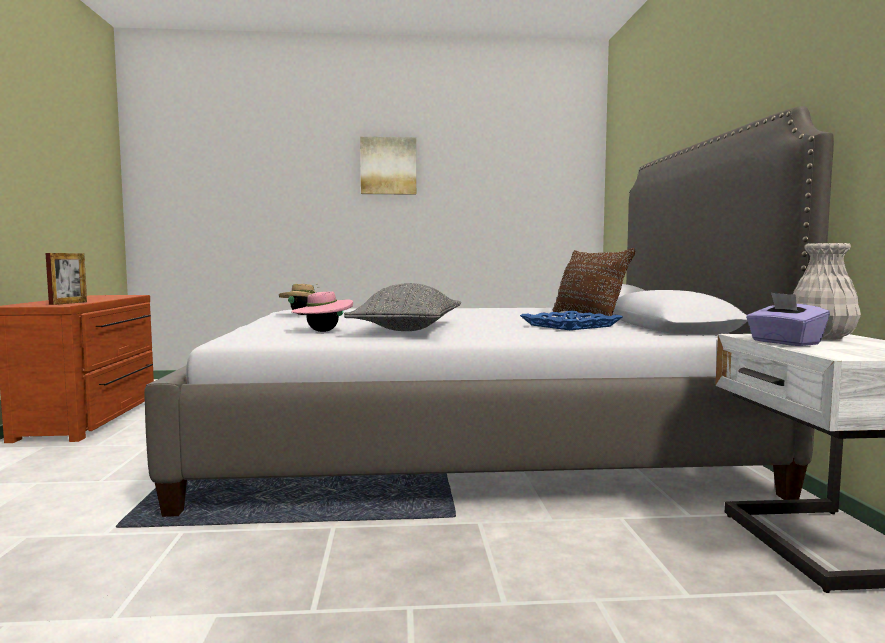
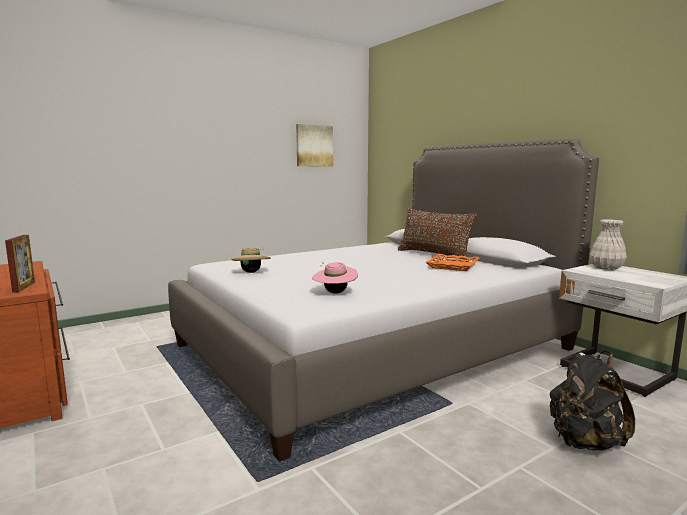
camera: 30 degrees left, 5 degrees up
grey pillow [344,283,461,331] -> none
picture [360,137,416,195] -> picture moved to [296,124,333,166]
blue tray [520,311,623,330] -> orange tray [426,254,480,271]
purple tissue box [746,293,830,346] -> none
none -> black backpack [550,351,635,451]

